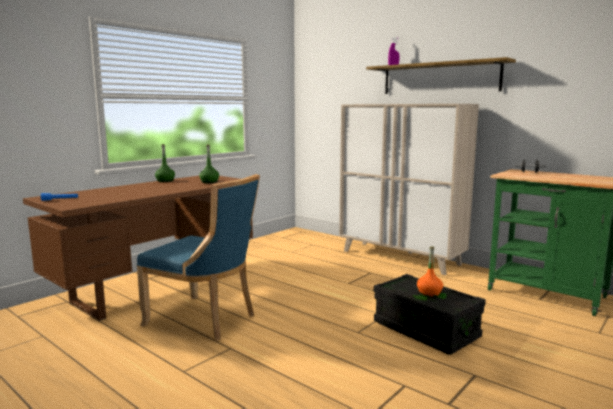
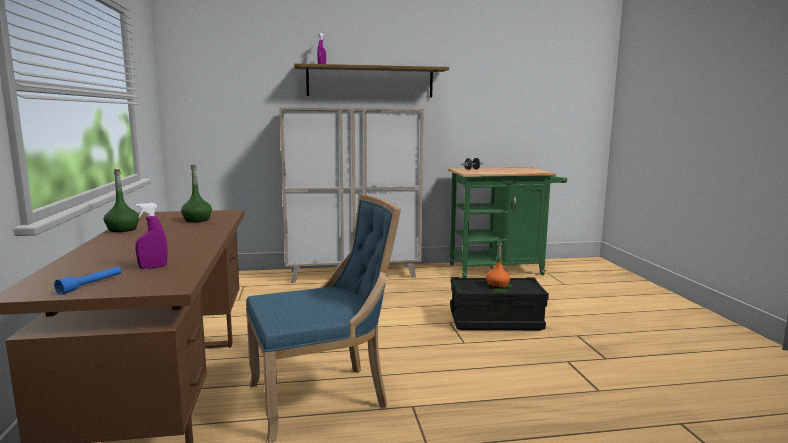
camera: 50 degrees left, 0 degrees up
none -> purple spray bottle [135,203,167,269]

